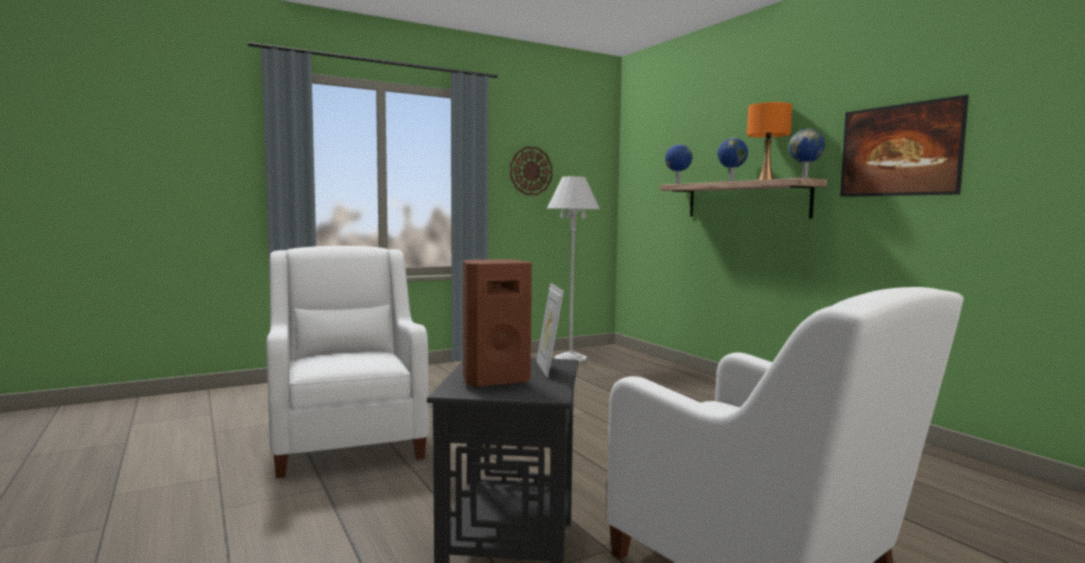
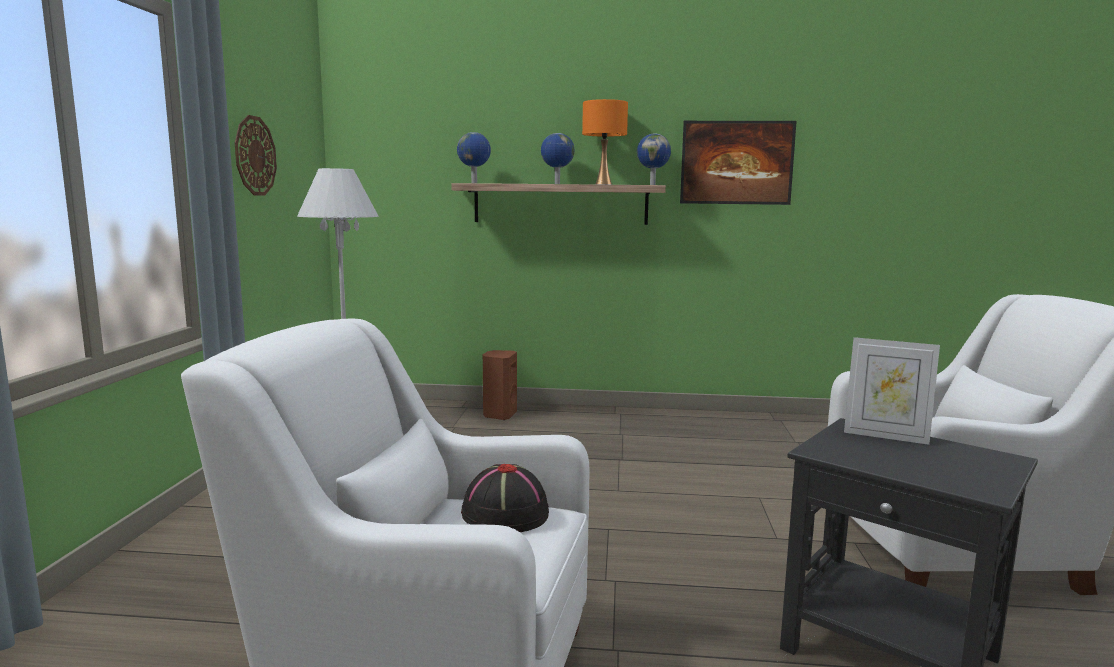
camera: 55 degrees left, 5 degrees up
brown speaker [463,259,532,387] -> brown speaker moved to [483,350,517,420]
none -> black hat [461,464,549,532]

